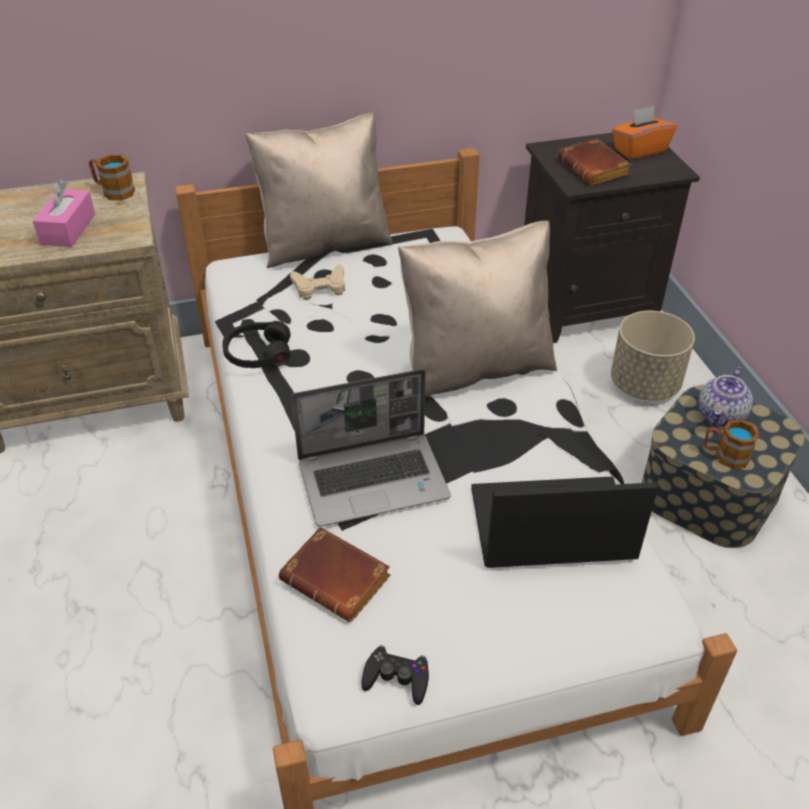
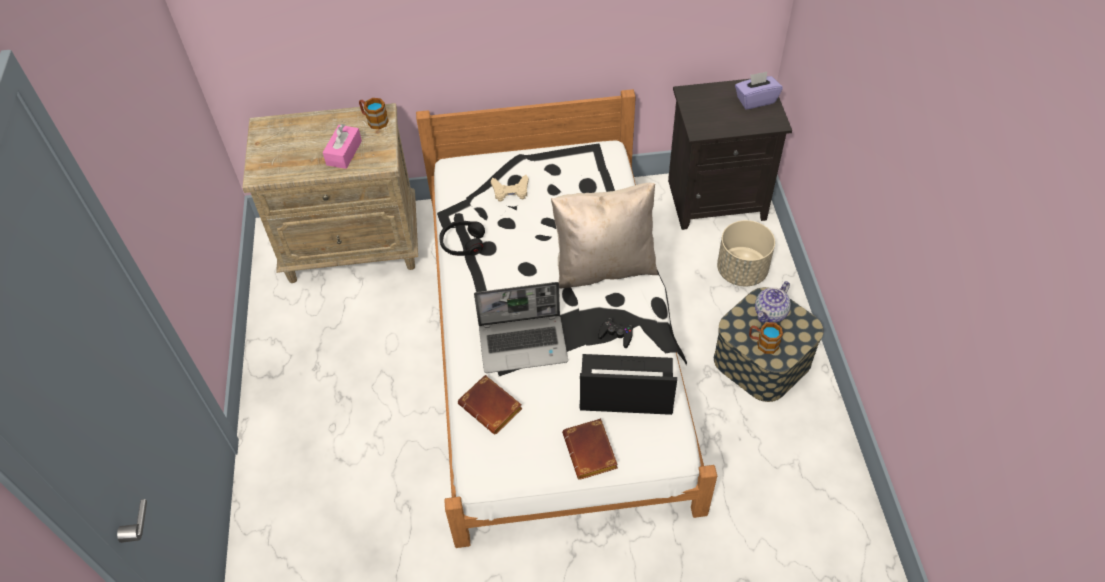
camera: 10 degrees right, 10 degrees up
beige pillow [245,113,393,268] -> none
black game controller [361,645,429,705] -> black game controller moved to [598,318,633,348]
brown book [558,139,631,185] -> brown book moved to [562,418,618,480]
orange tissue box [612,106,677,160] -> purple tissue box [735,72,783,110]

